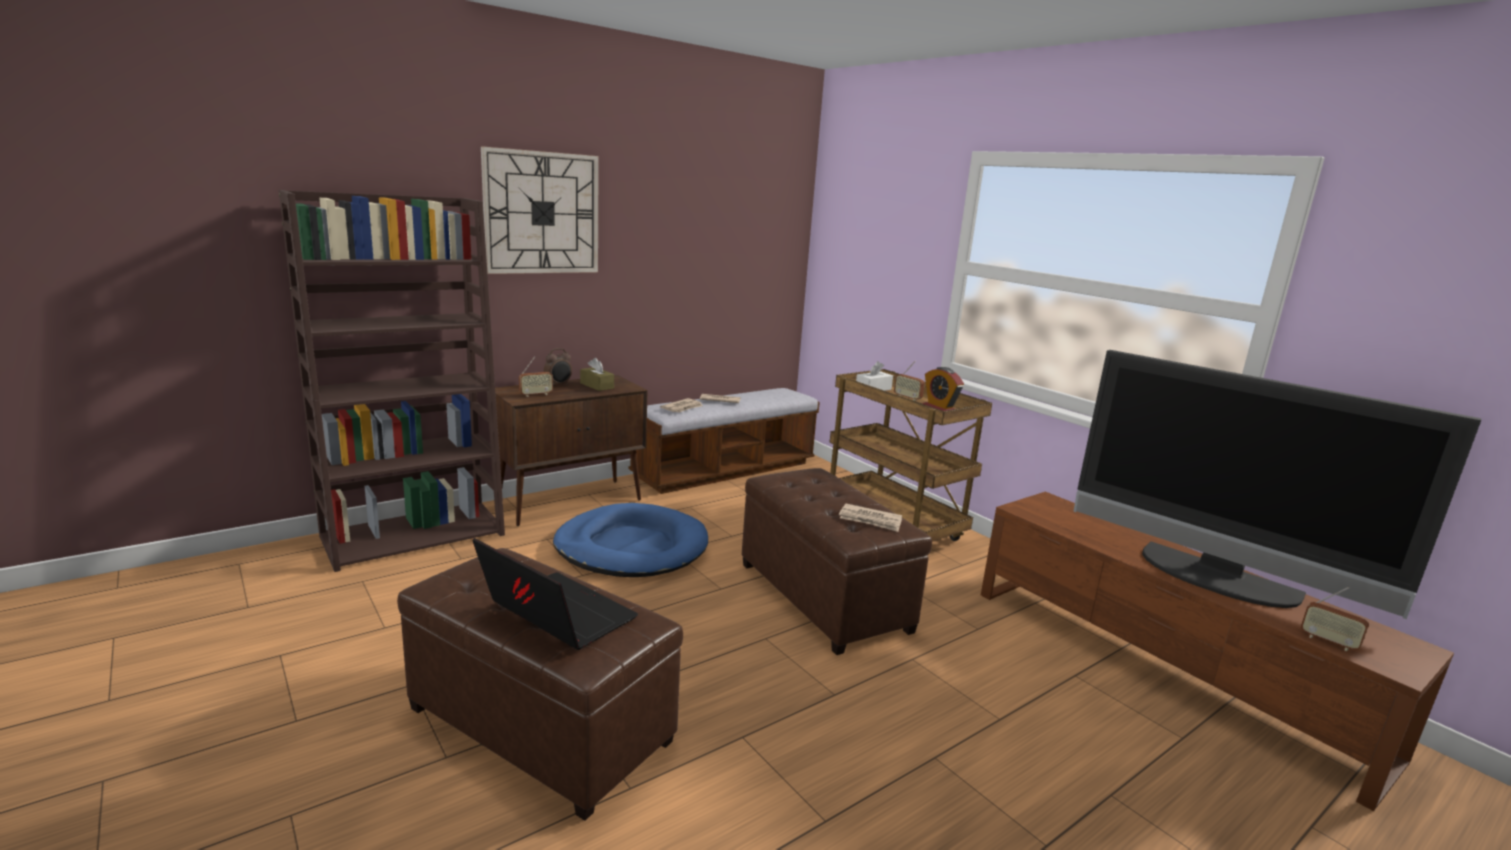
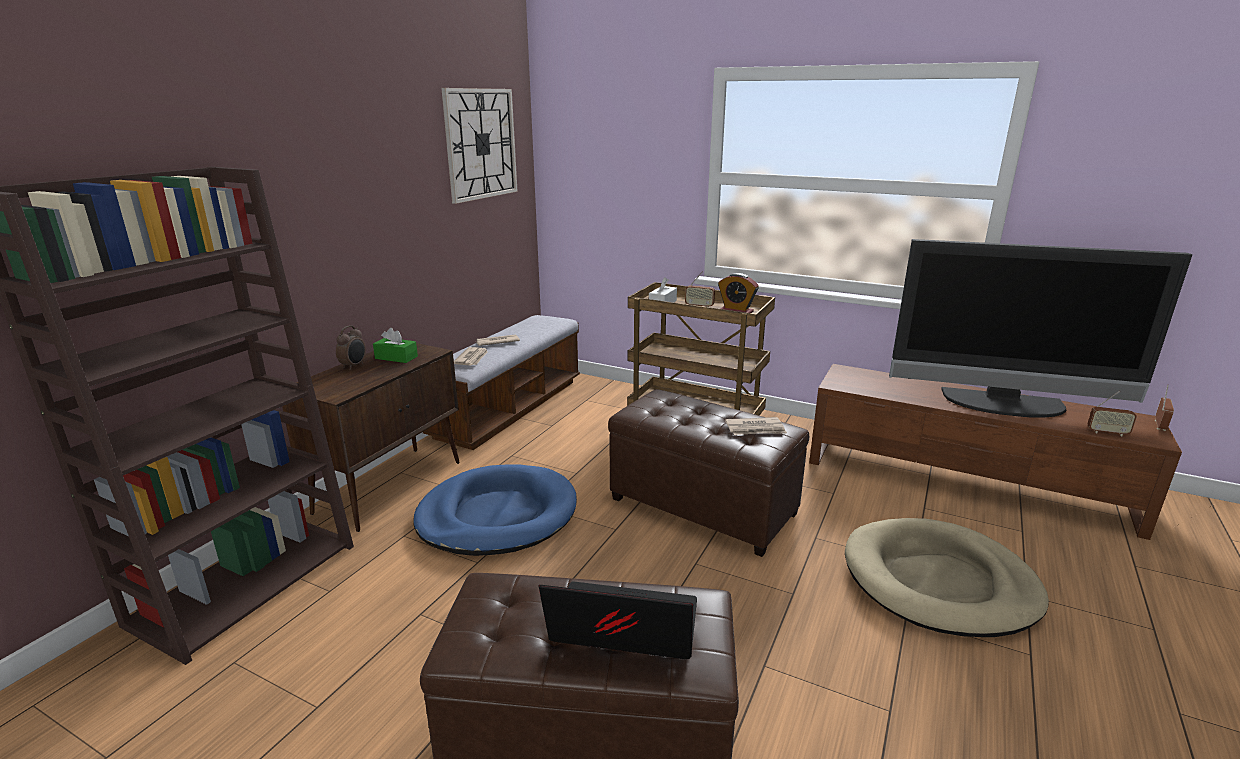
camera: 25 degrees left, 5 degrees up
wall clock [481,146,599,274] -> wall clock moved to [441,88,518,204]
radio [519,356,553,397] -> radio moved to [1155,385,1174,431]
brown tissue box [580,358,614,391] -> green tissue box [373,328,418,363]
none -> beige dog bed [845,518,1049,637]

